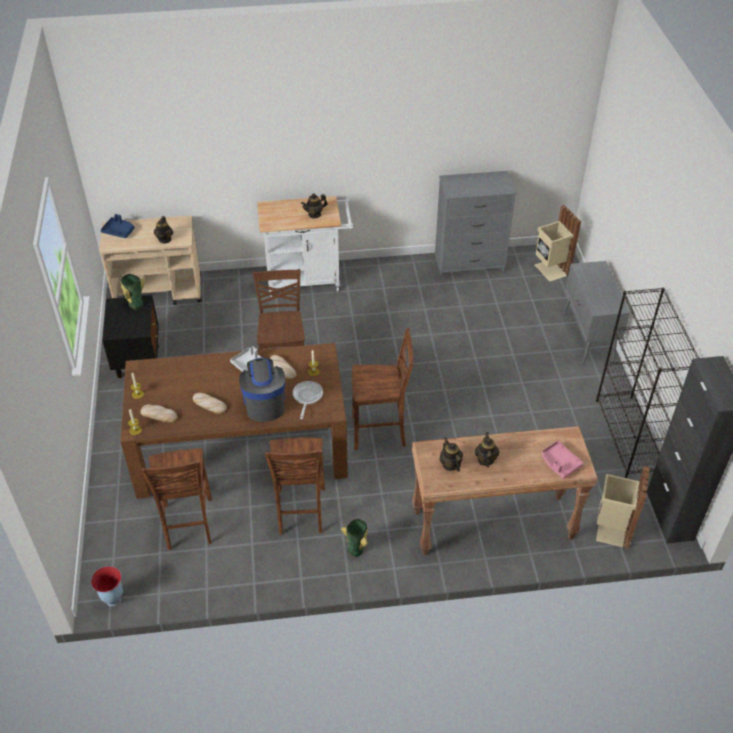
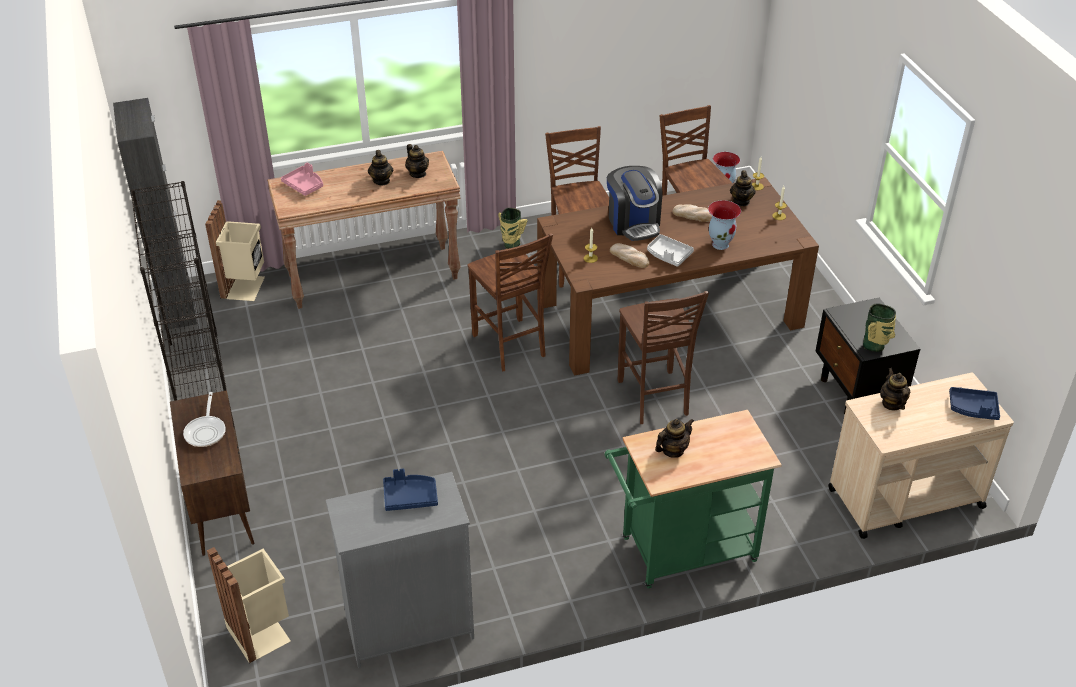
camera: 170 degrees right, 5 degrees down
bread [140,404,178,423] -> teapot [730,170,756,206]
white cart [257,196,354,297] -> green cart [604,410,782,589]
frying pan [293,381,323,419] -> frying pan moved to [183,392,226,447]
brown chair [352,328,414,450] -> brown chair turned 105 degrees counterclockwise [468,233,553,371]
grey cabinet [563,261,630,365] -> brown cabinet [170,390,255,556]
none -> blue tray [383,469,438,511]
none -> vase [708,200,741,250]

